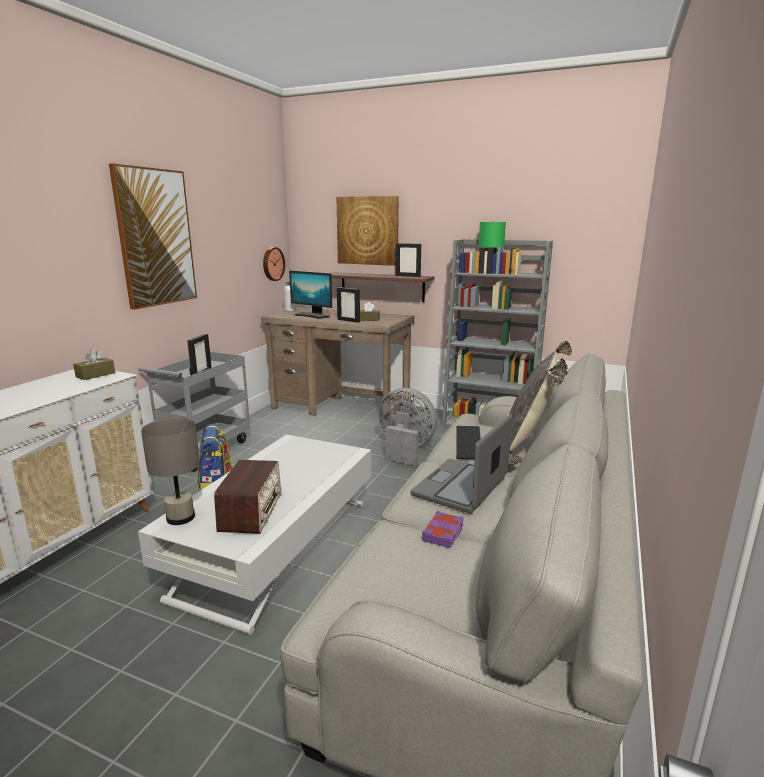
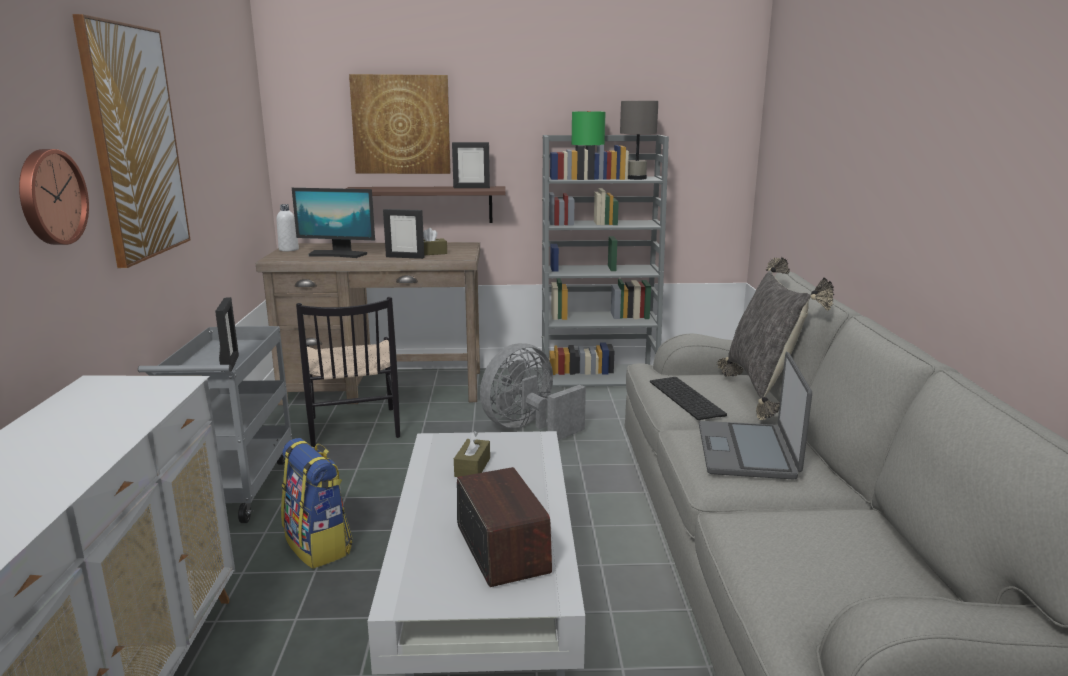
camera: 25 degrees left, 0 degrees up
brown tissue box [73,349,115,380] -> brown tissue box moved to [454,431,490,477]
grey table lamp [141,418,200,525] -> grey table lamp moved to [620,101,658,180]
wall clock [263,247,285,281] -> wall clock moved to [19,149,89,245]
grey fan [378,388,437,466] -> grey fan turned 45 degrees counterclockwise [480,343,586,440]
purple book [422,511,464,548] -> none
none -> black chair [296,297,400,447]

